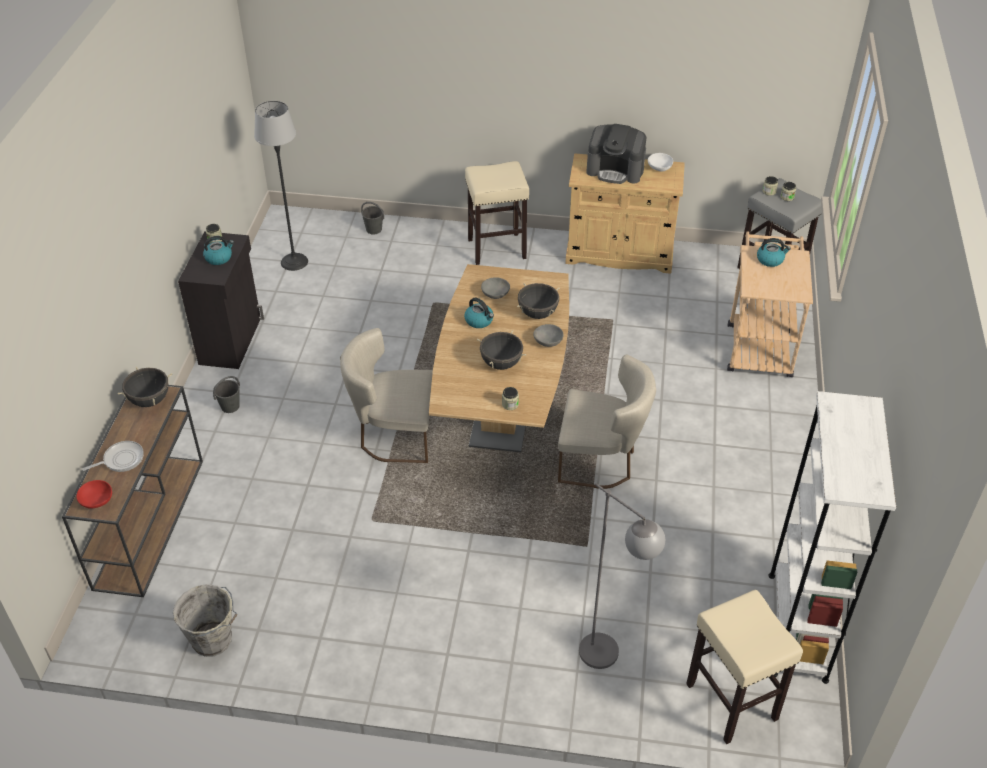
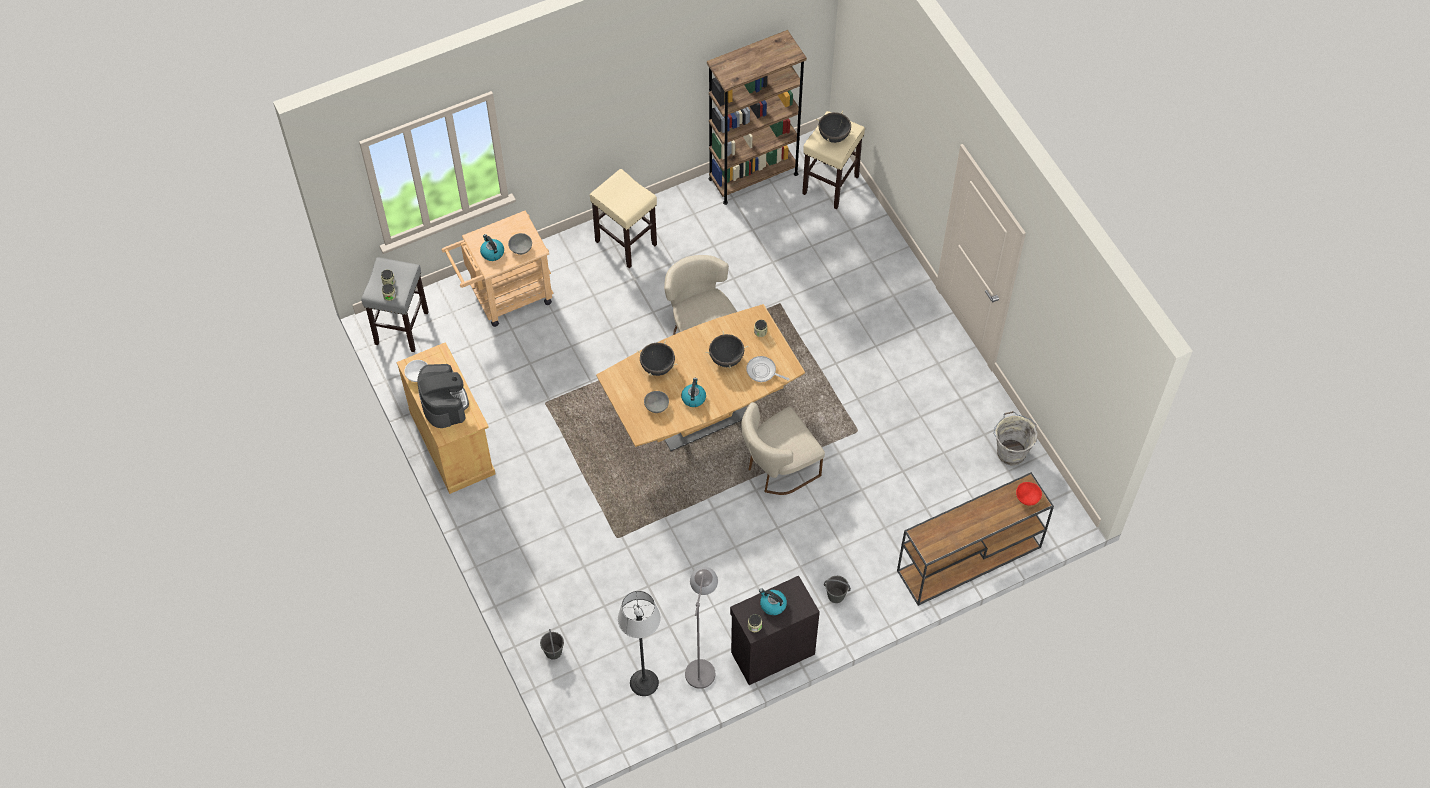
camera: 125 degrees left, 15 degrees up
frying pan [82,441,144,472] -> frying pan moved to [746,356,789,382]
black cooking pot [118,367,172,407] -> black cooking pot moved to [816,111,854,143]
beige chair [340,328,433,463] -> beige chair turned 90 degrees clockwise [741,402,825,495]
beige stool [465,161,529,265] -> beige stool moved to [590,169,657,268]
grey bowl [533,324,564,347] -> grey bowl moved to [508,233,532,255]
grey floor lamp [579,483,665,669] -> grey floor lamp moved to [685,567,718,689]
white bookcase [768,391,896,684] -> brown bookcase [707,30,807,205]

